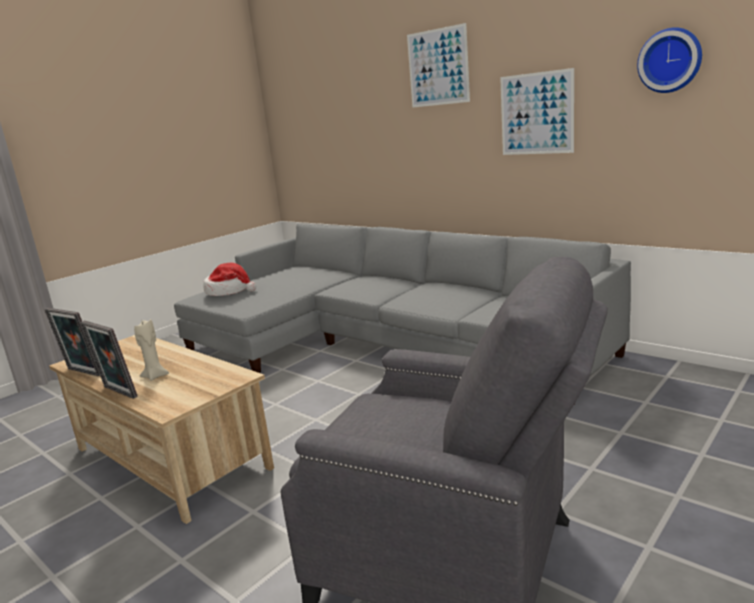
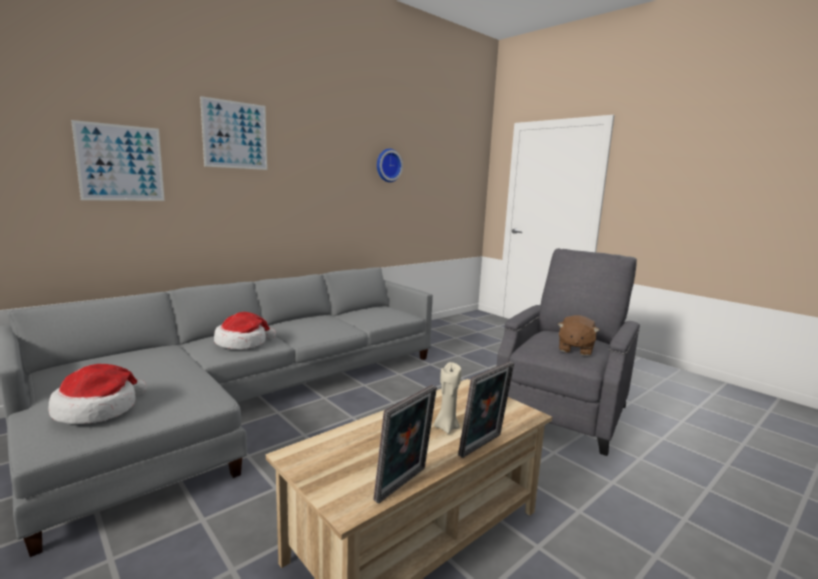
camera: 85 degrees left, 5 degrees down
picture [500,68,574,155] -> picture moved to [71,120,165,201]
none -> hat [214,312,276,349]
none -> brown plush toy [558,315,599,356]

